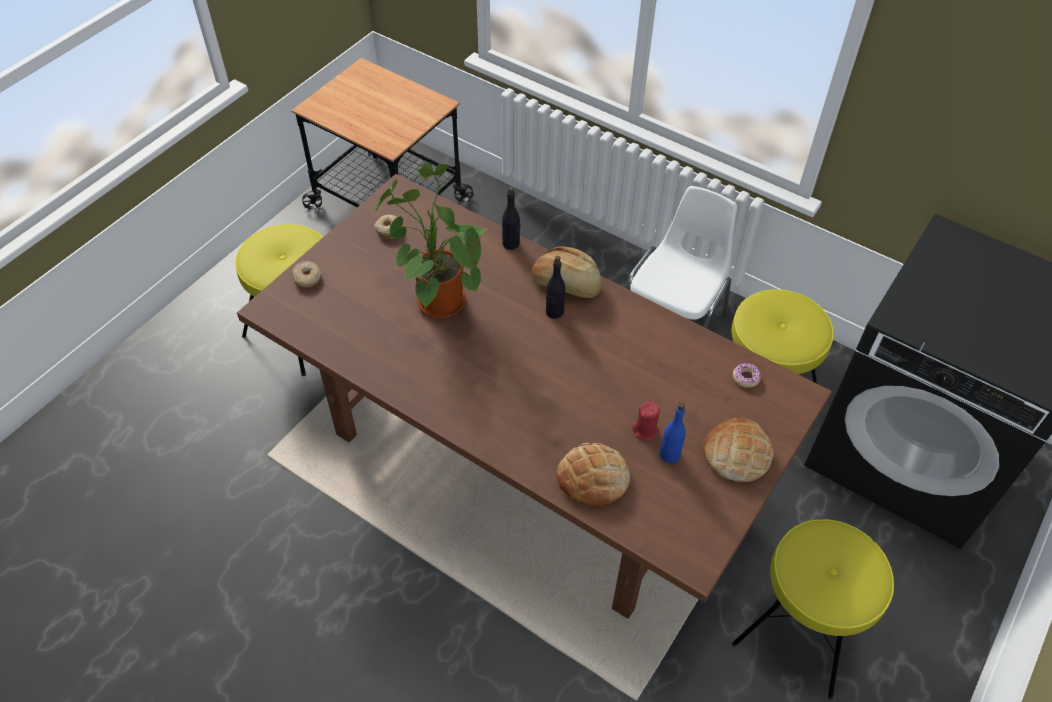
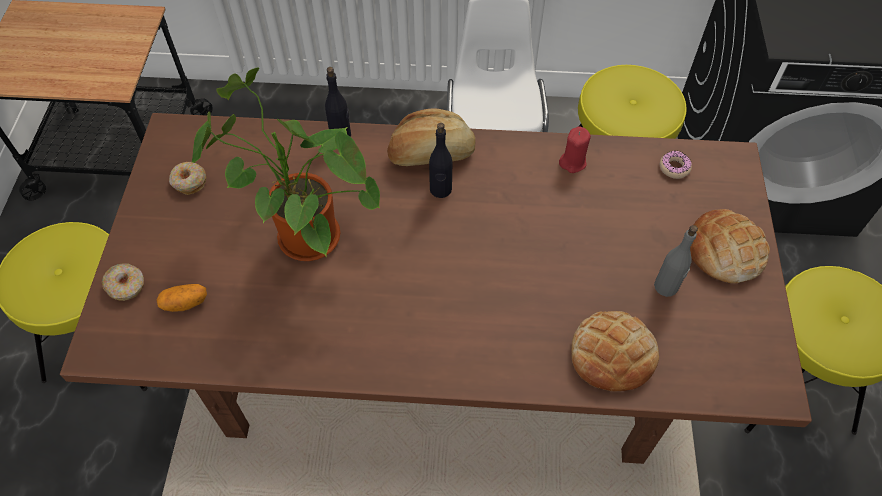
camera: 30 degrees left, 5 degrees up
red candle [633,401,660,440] -> red candle moved to [559,126,591,173]
blue bottle [660,402,686,463] -> grey bottle [654,225,698,297]
none -> potato [156,284,207,312]

